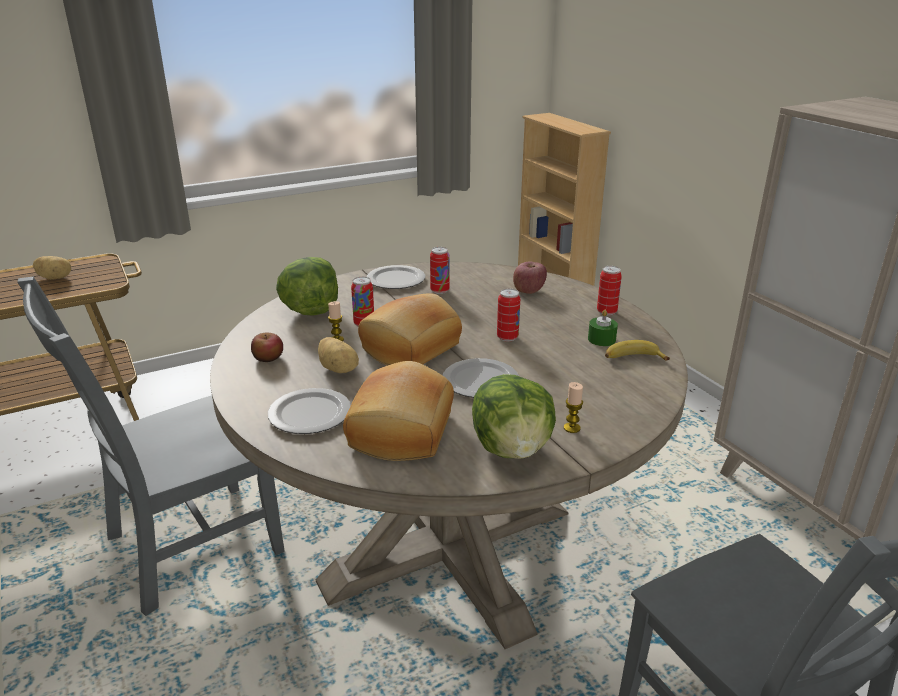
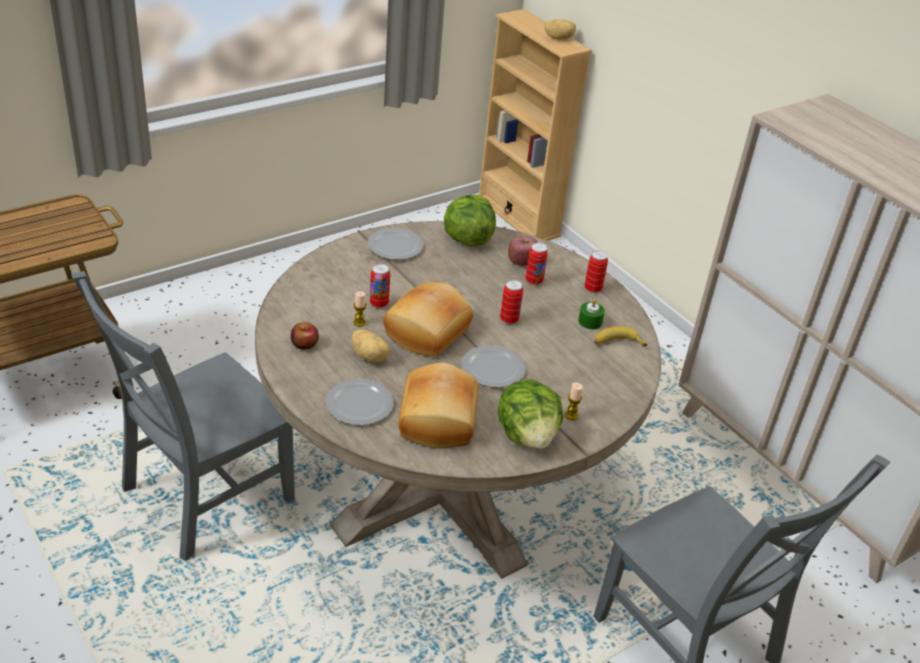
camera: 10 degrees left, 10 degrees up
potato [33,256,71,280] -> potato moved to [545,19,576,40]
lettuce [276,257,338,316] -> lettuce moved to [444,195,496,246]
can [430,247,450,294] -> can moved to [525,243,548,285]

